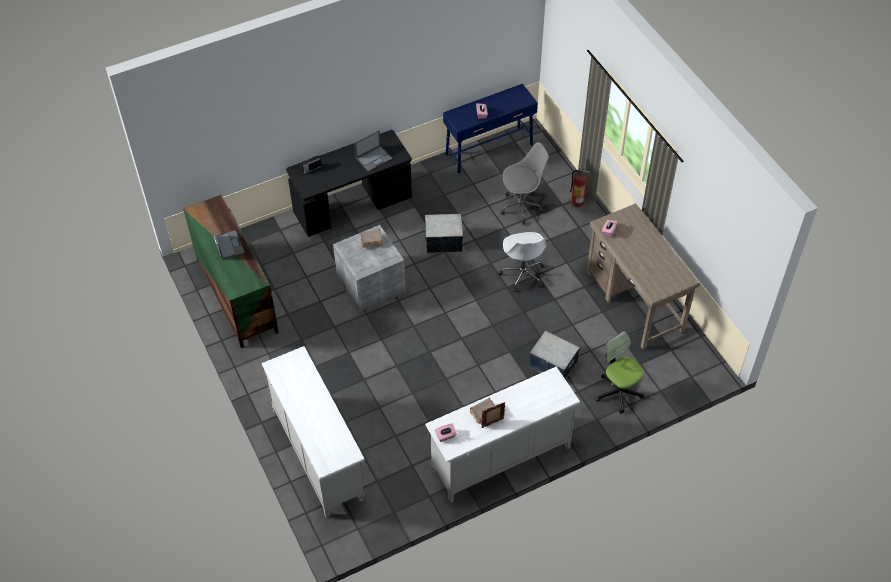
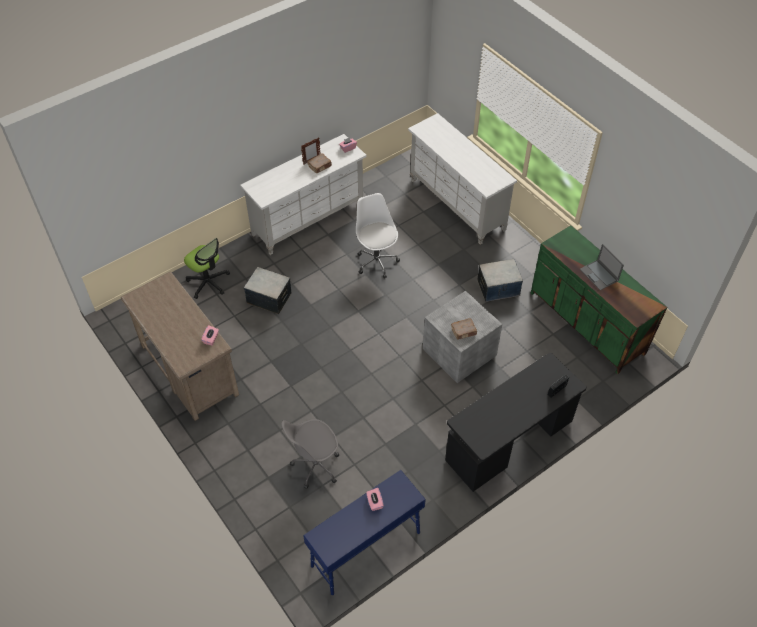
camera: 170 degrees right, 0 degrees up
laptop [355,130,393,171] -> none
storage box [425,214,463,253] -> storage box moved to [477,259,523,302]
white office chair [499,232,547,292] -> white office chair moved to [356,193,400,278]
fire extinguisher [570,169,590,207] -> none

